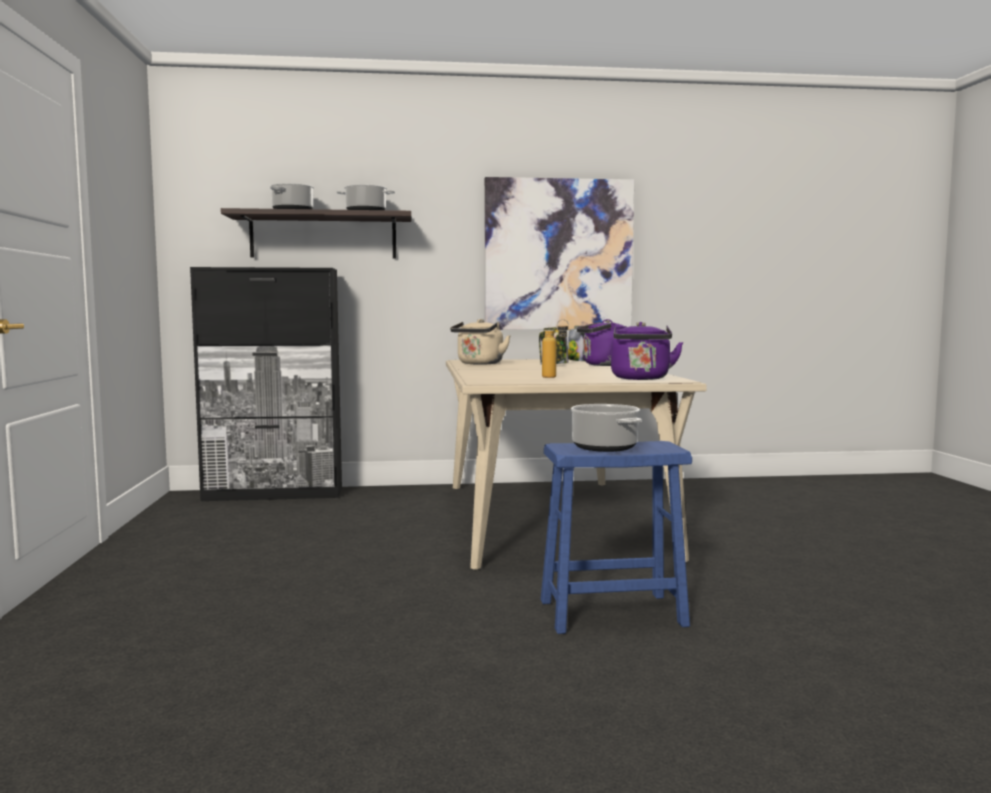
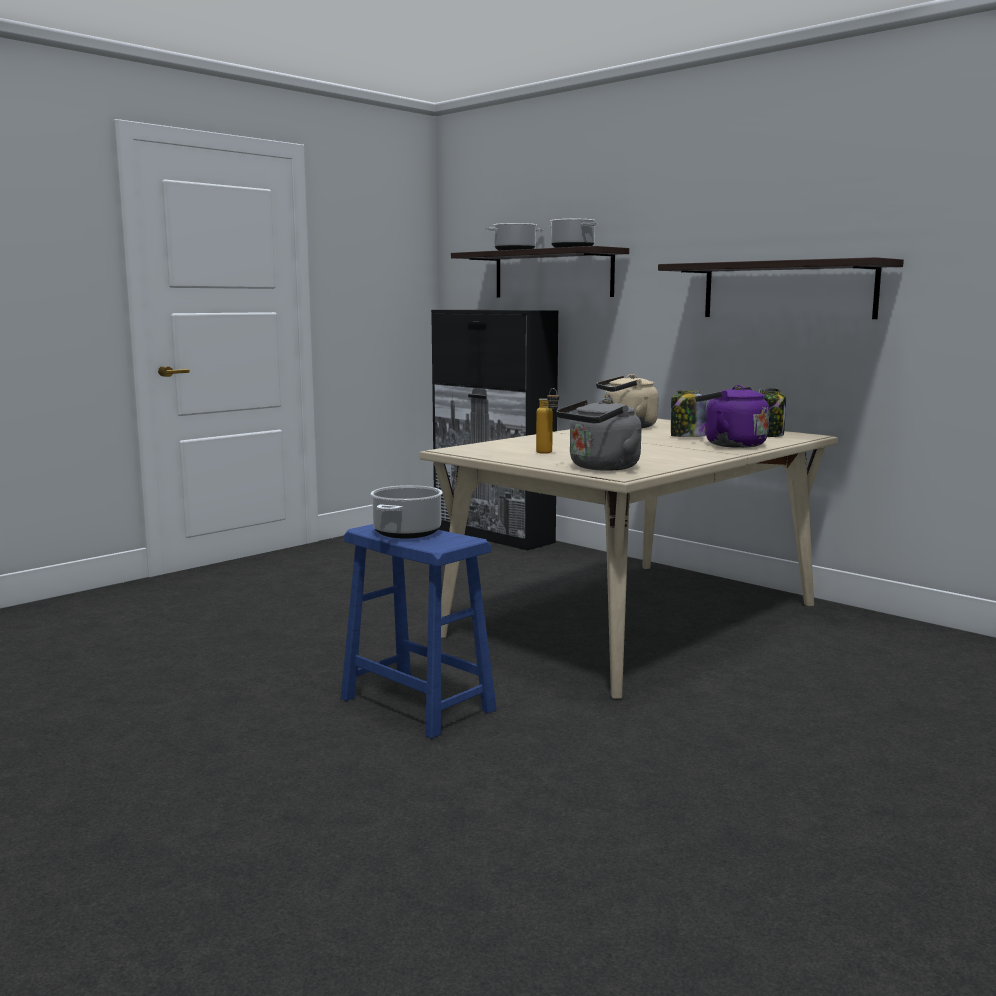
camera: 50 degrees right, 5 degrees up
picture [485,177,634,330] -> shelf [658,257,904,319]
purple kettle [611,322,683,380] -> grey kettle [556,398,642,471]

